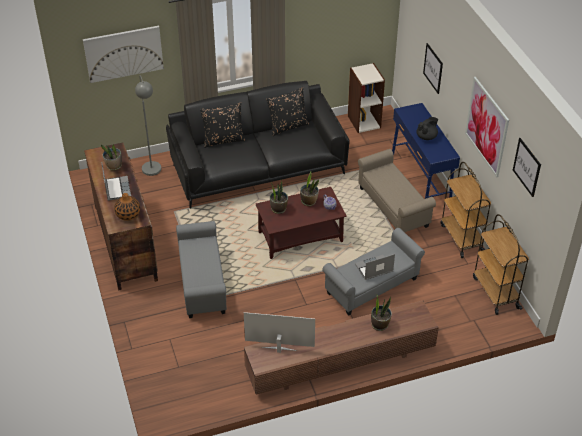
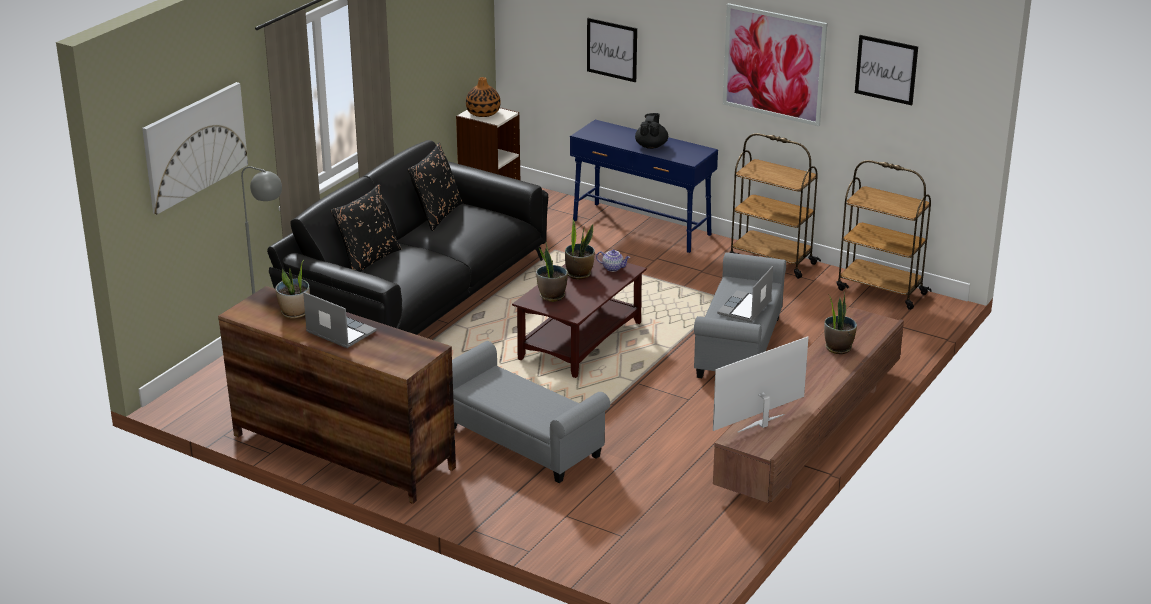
camera: 40 degrees left, 15 degrees down
vase [114,193,140,221] -> vase moved to [466,77,501,117]
beige ottoman [358,149,436,232] -> none

